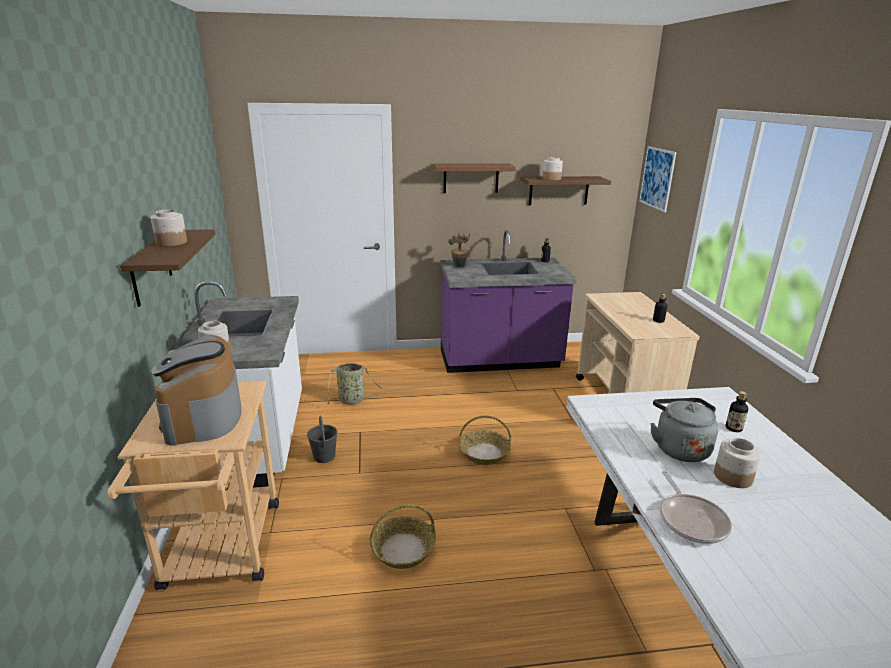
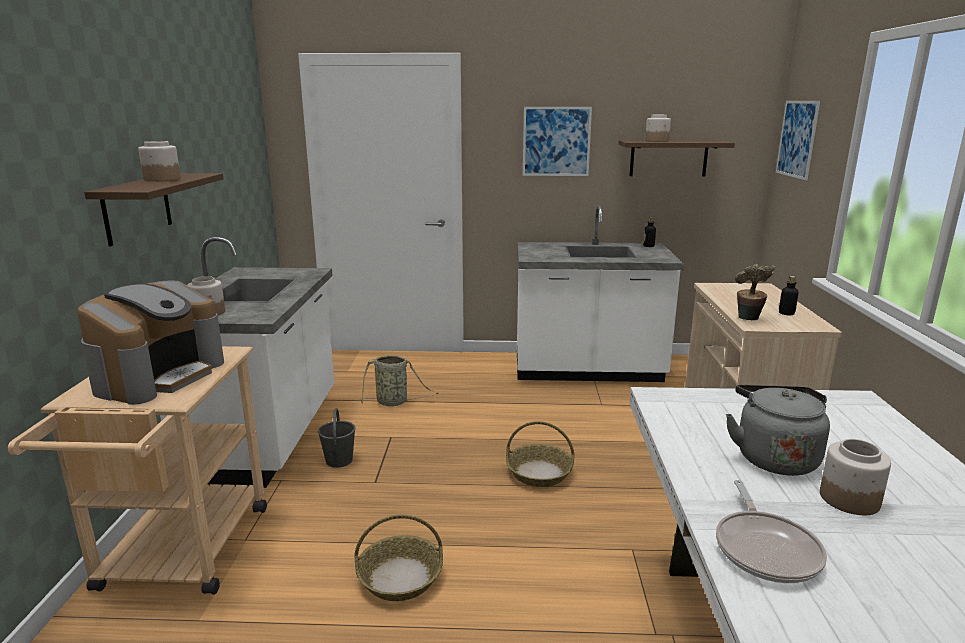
camera: 10 degrees right, 5 degrees down
coffee machine [152,335,241,446] -> coffee machine turned 150 degrees counterclockwise [77,280,224,405]
brown shelf [433,163,516,193] -> picture [523,107,592,176]
purple counter [440,230,577,373] -> white counter [517,205,684,382]
potted plant [448,233,471,267] -> potted plant moved to [735,264,775,320]
bottle [726,391,748,432] -> none

